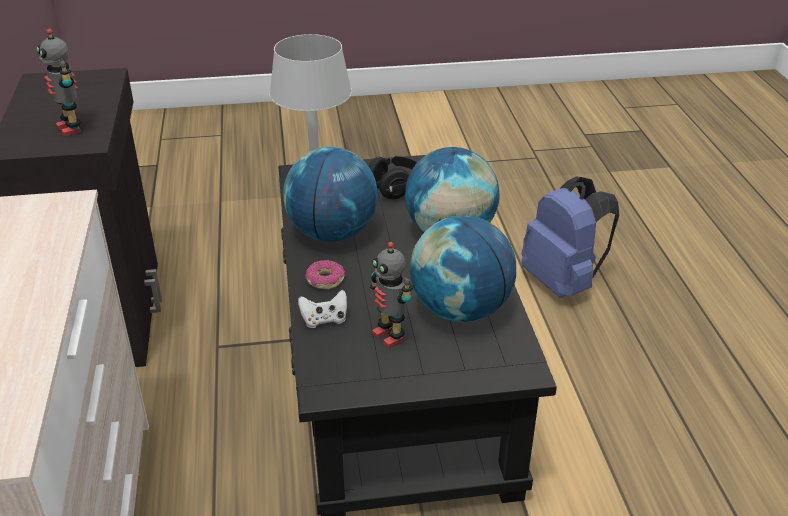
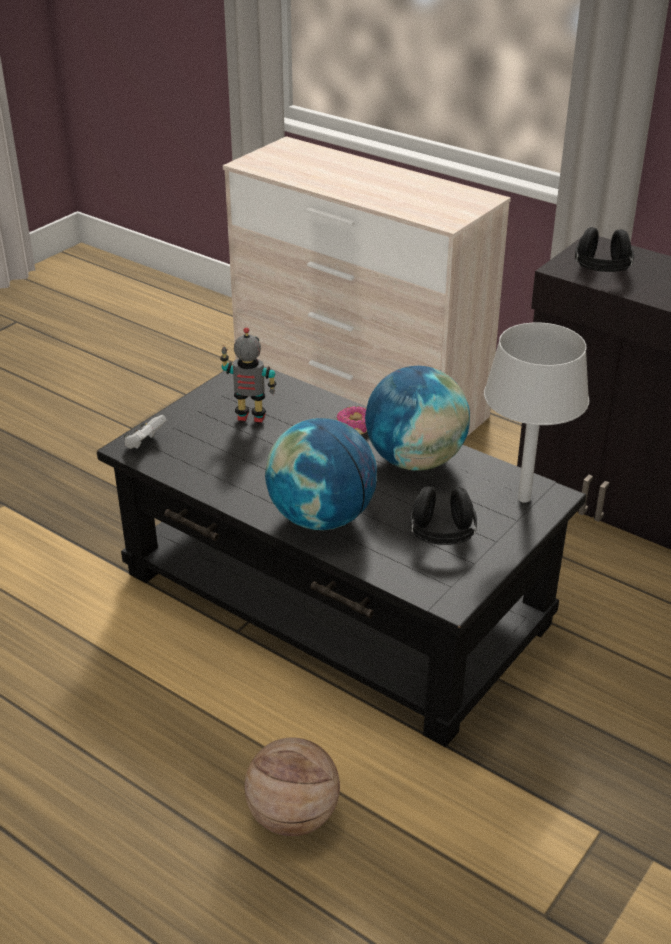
camera: 135 degrees right, 0 degrees up
toy robot [37,28,81,136] -> black headphones [575,227,634,272]
white game controller [298,290,347,328] -> white game controller moved to [124,415,166,449]
globe [410,215,516,322] -> none
blue backpack [521,177,619,298] -> basketball [244,737,340,836]

